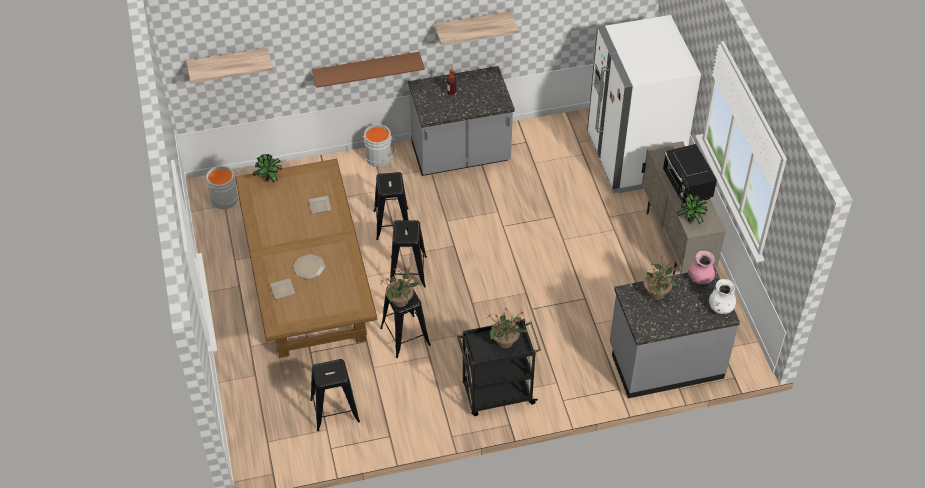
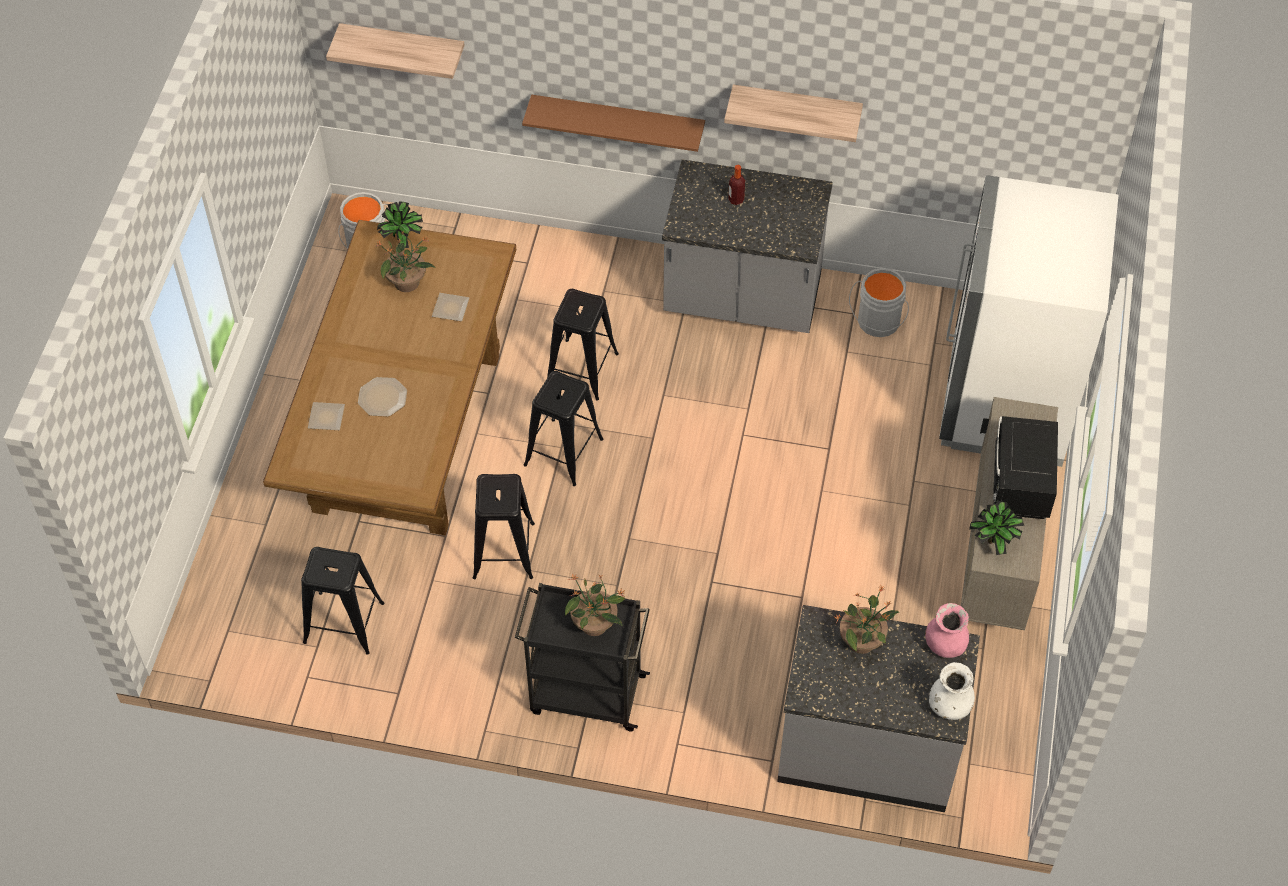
camera: 25 degrees right, 5 degrees up
grey bucket [358,124,396,167] -> grey bucket moved to [849,268,909,337]
potted plant [380,266,420,307] -> potted plant moved to [375,232,435,292]

